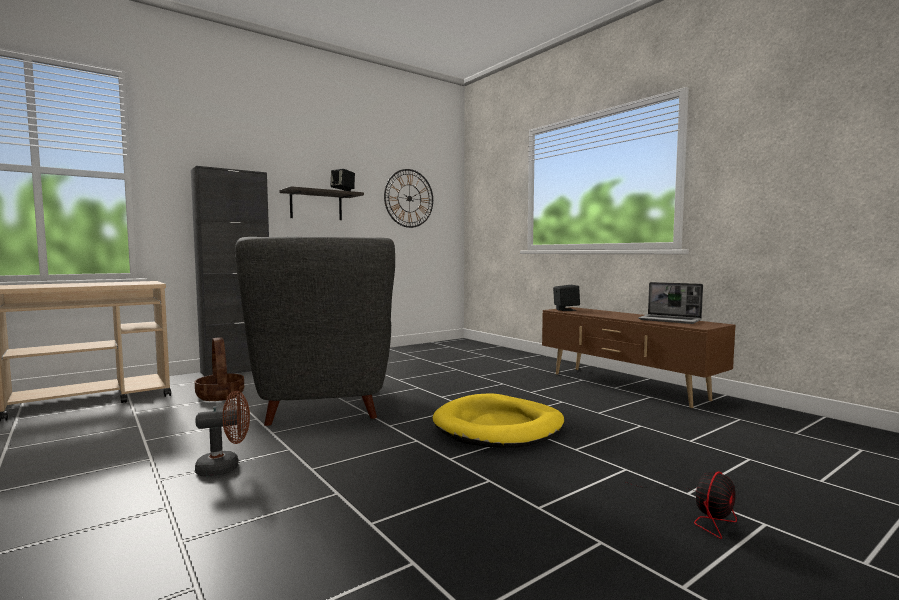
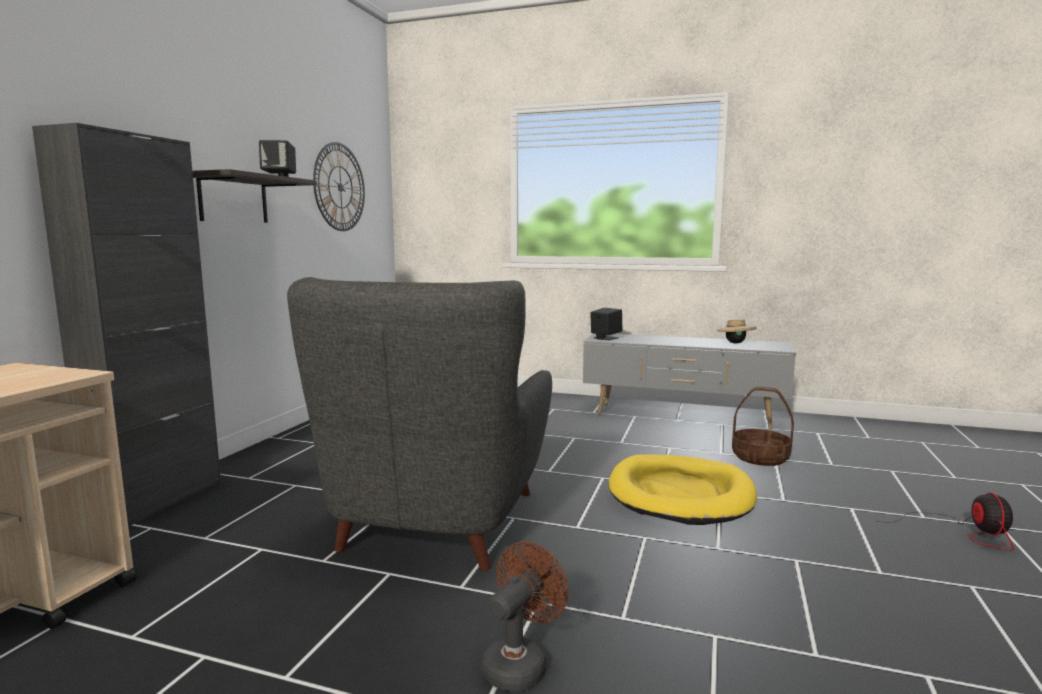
camera: 35 degrees left, 5 degrees up
basket [195,337,244,401] -> basket moved to [732,386,794,466]
grey armchair [235,237,395,426] -> grey armchair turned 60 degrees clockwise [287,277,552,571]
brown tv stand [542,307,735,408] -> grey tv stand [583,333,796,430]
laptop [638,282,703,324] -> beige hat [717,318,757,344]

